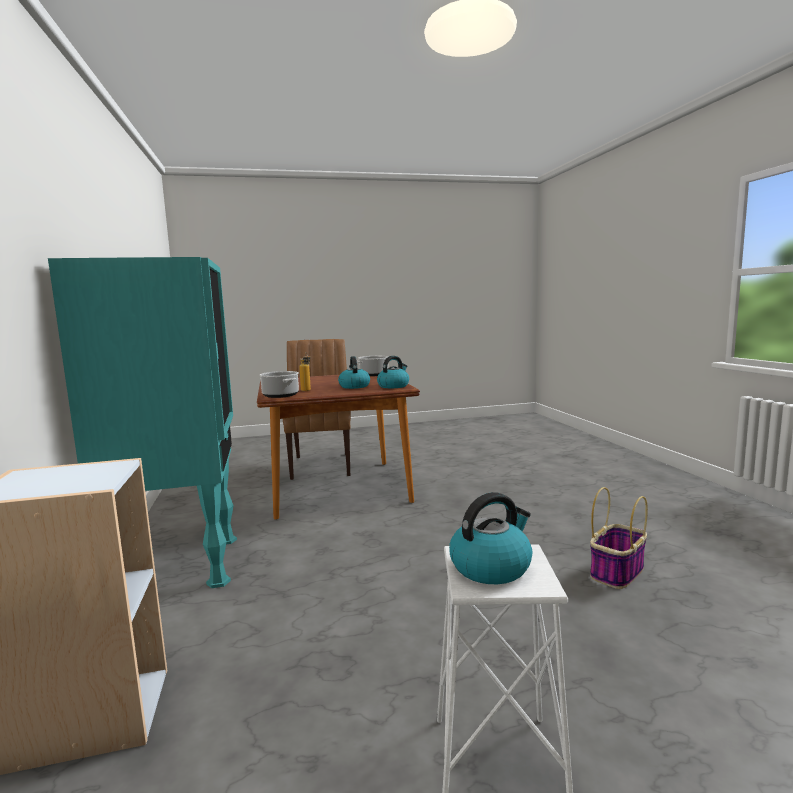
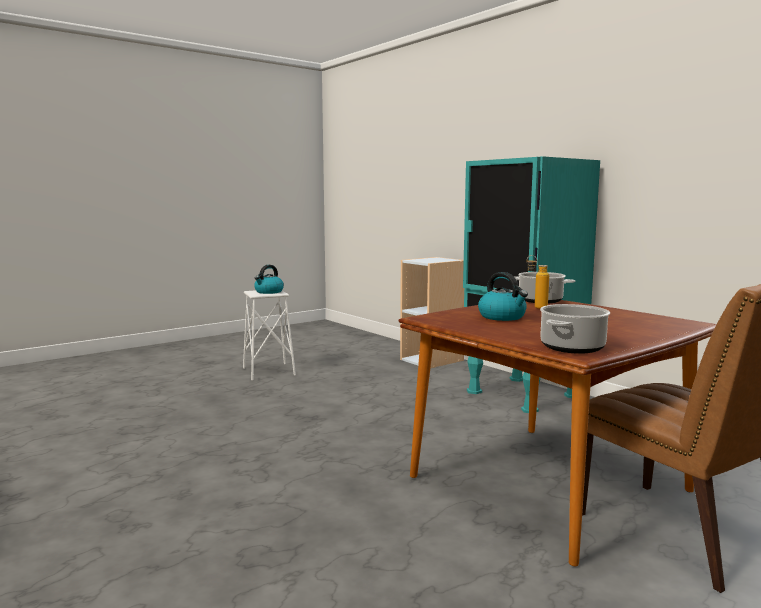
camera: 155 degrees right, 0 degrees up
kettle [377,356,409,388] -> none
basket [590,487,648,589] -> none

